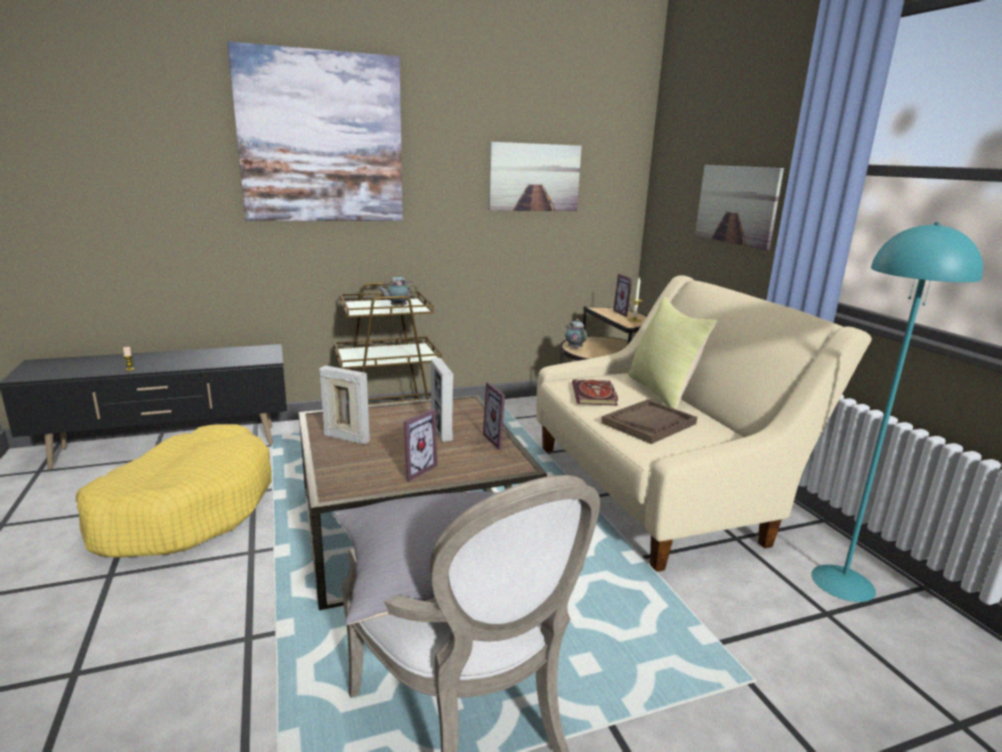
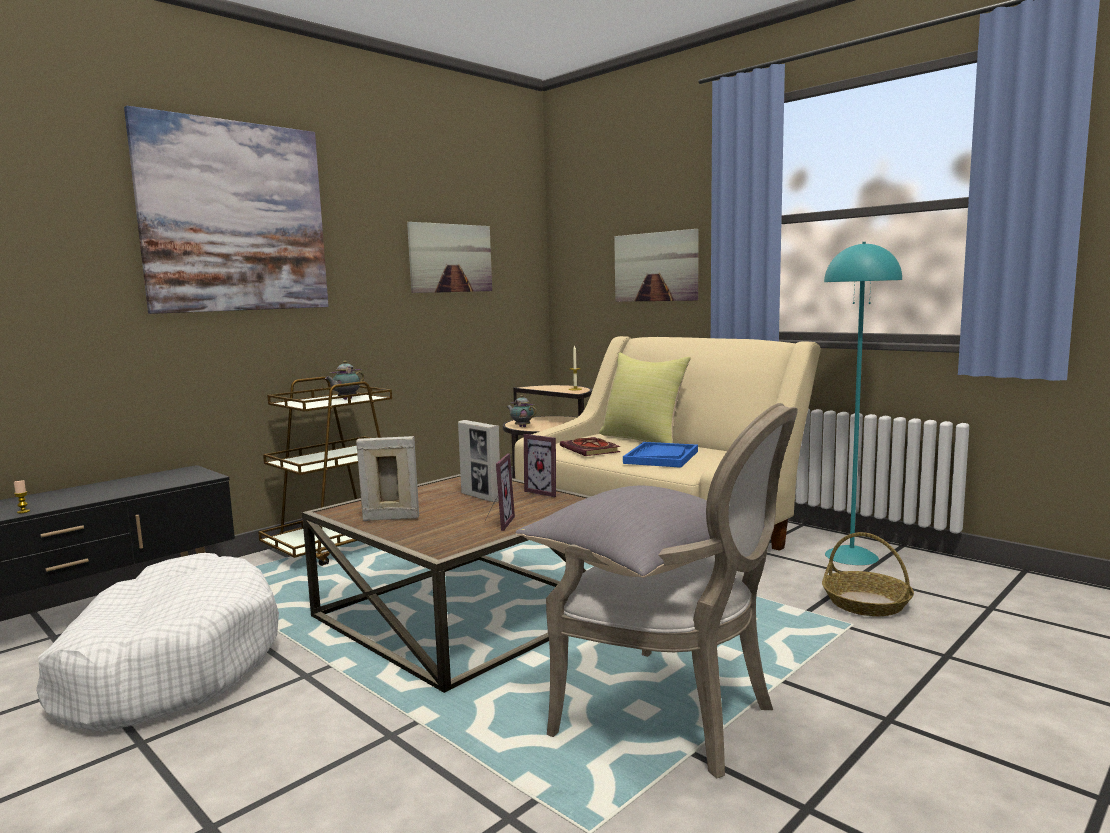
camera: 25 degrees left, 10 degrees down
yellow dog bed [76,424,271,558] -> white dog bed [36,553,279,732]
brown tray [601,399,697,444] -> blue tray [623,442,698,468]
picture frame [613,274,633,317] -> none
none -> basket [822,532,914,616]

